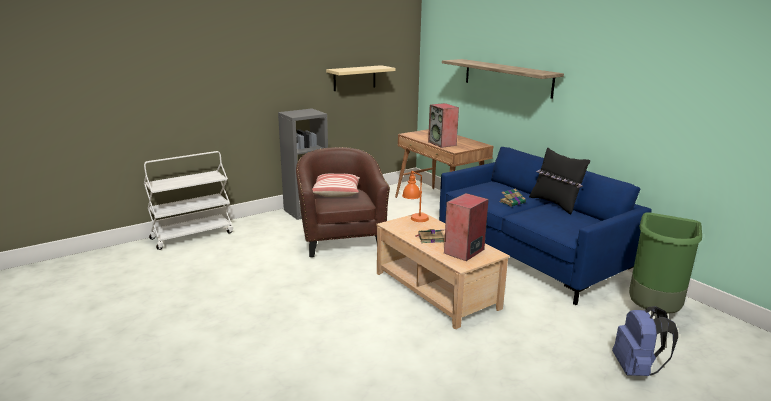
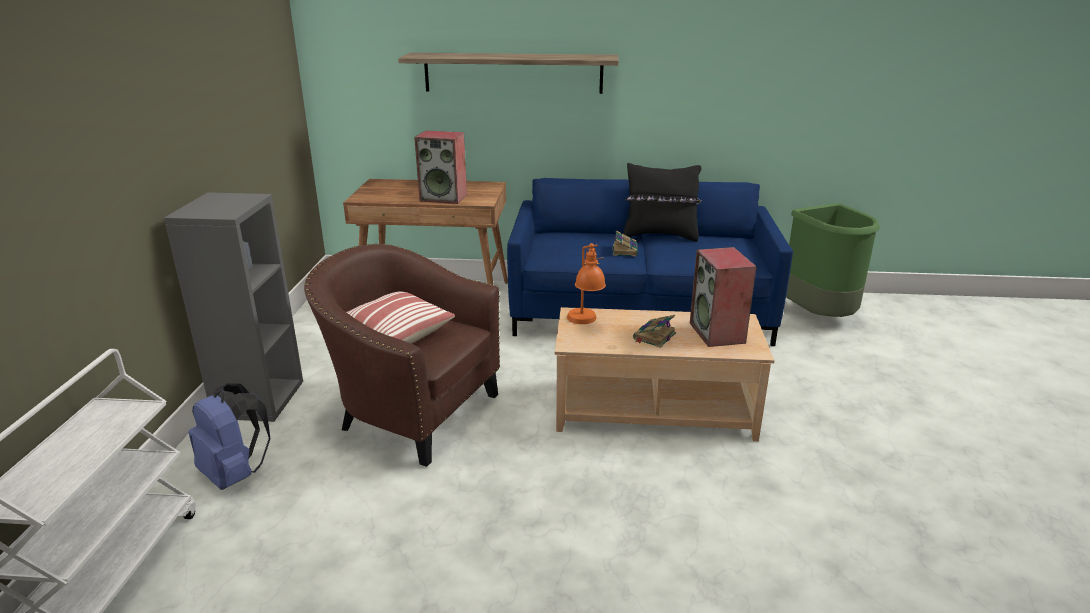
camera: 50 degrees left, 5 degrees up
beige shelf [326,65,395,91] -> none
blue backpack [612,306,678,376] -> blue backpack moved to [189,383,270,490]

